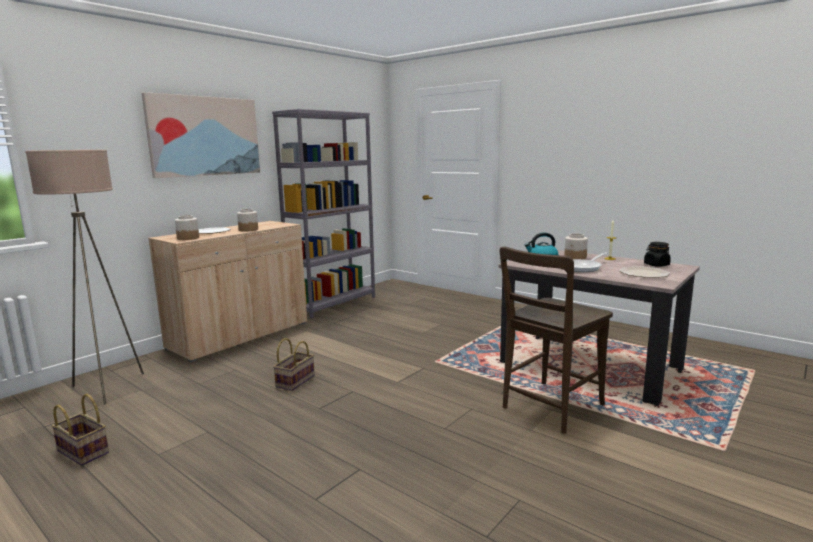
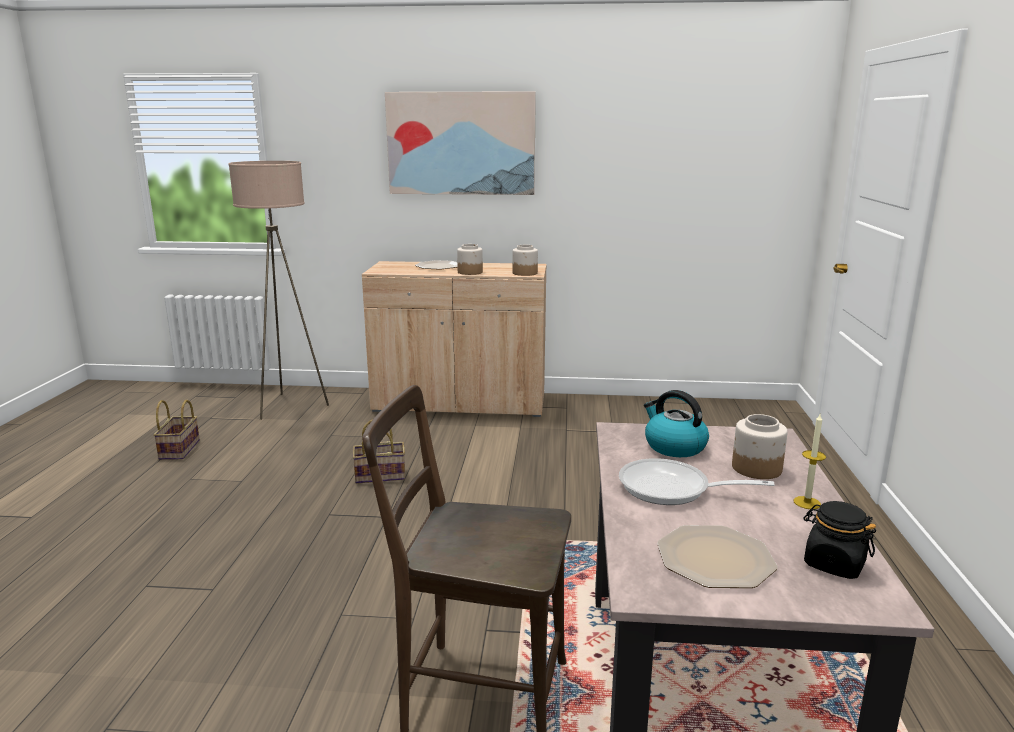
camera: 55 degrees right, 5 degrees up
jar [175,215,199,240] -> jar moved to [512,245,538,276]
grey bookcase [272,109,375,319] -> none

